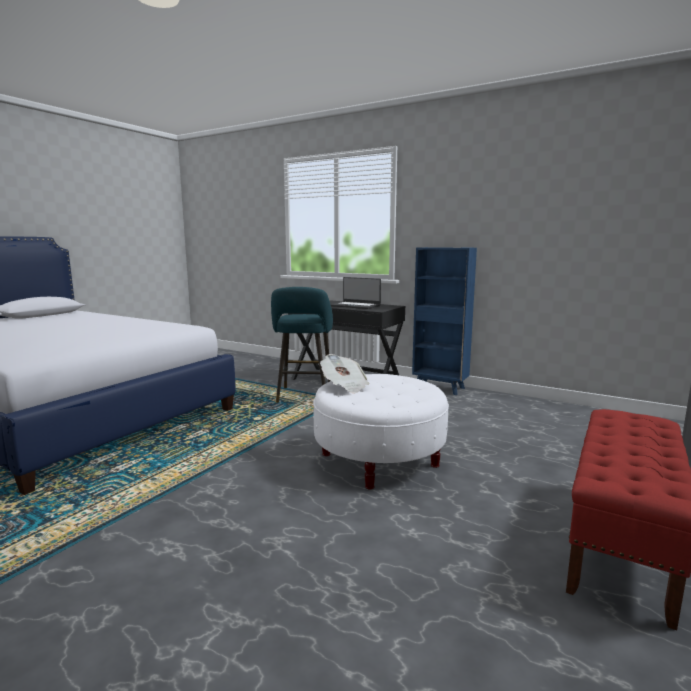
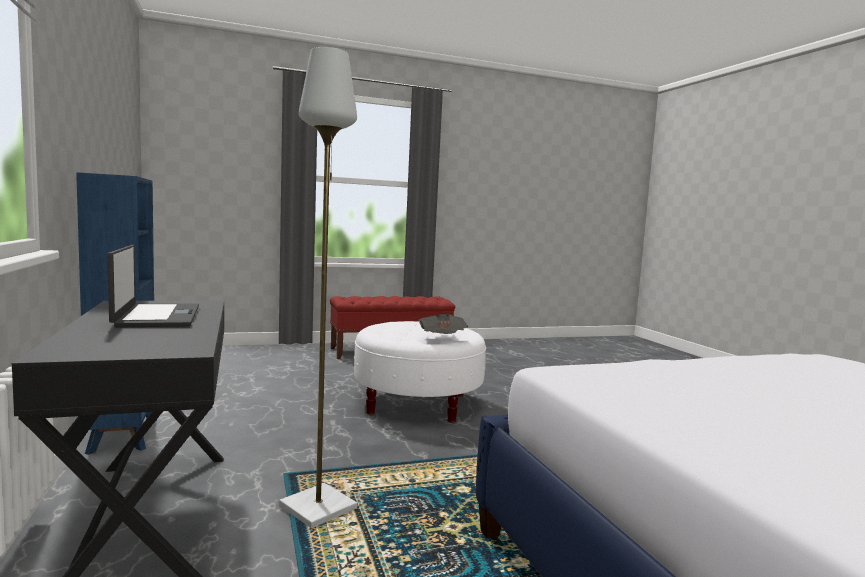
camera: 140 degrees left, 5 degrees down
turquoise stool [271,287,333,403] -> grey floor lamp [279,47,357,528]

